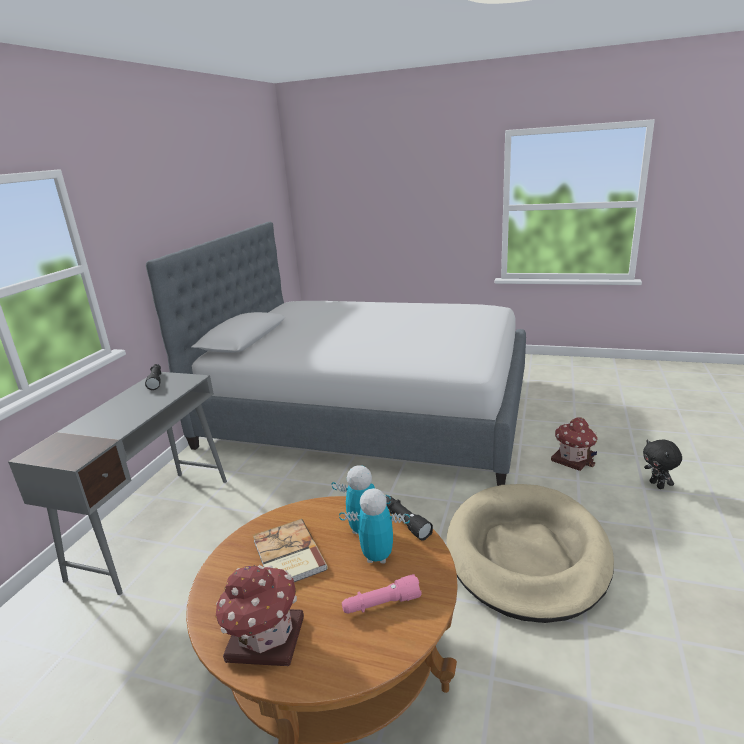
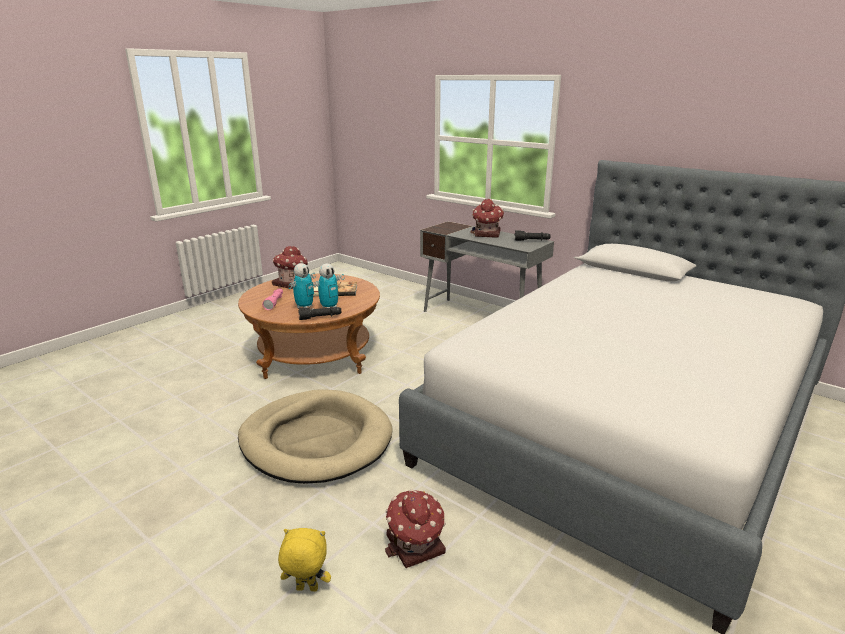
camera: 110 degrees right, 0 degrees up
black plush toy [643,440,682,489] -> yellow plush toy [278,528,331,592]
none -> toy house [471,199,504,238]

